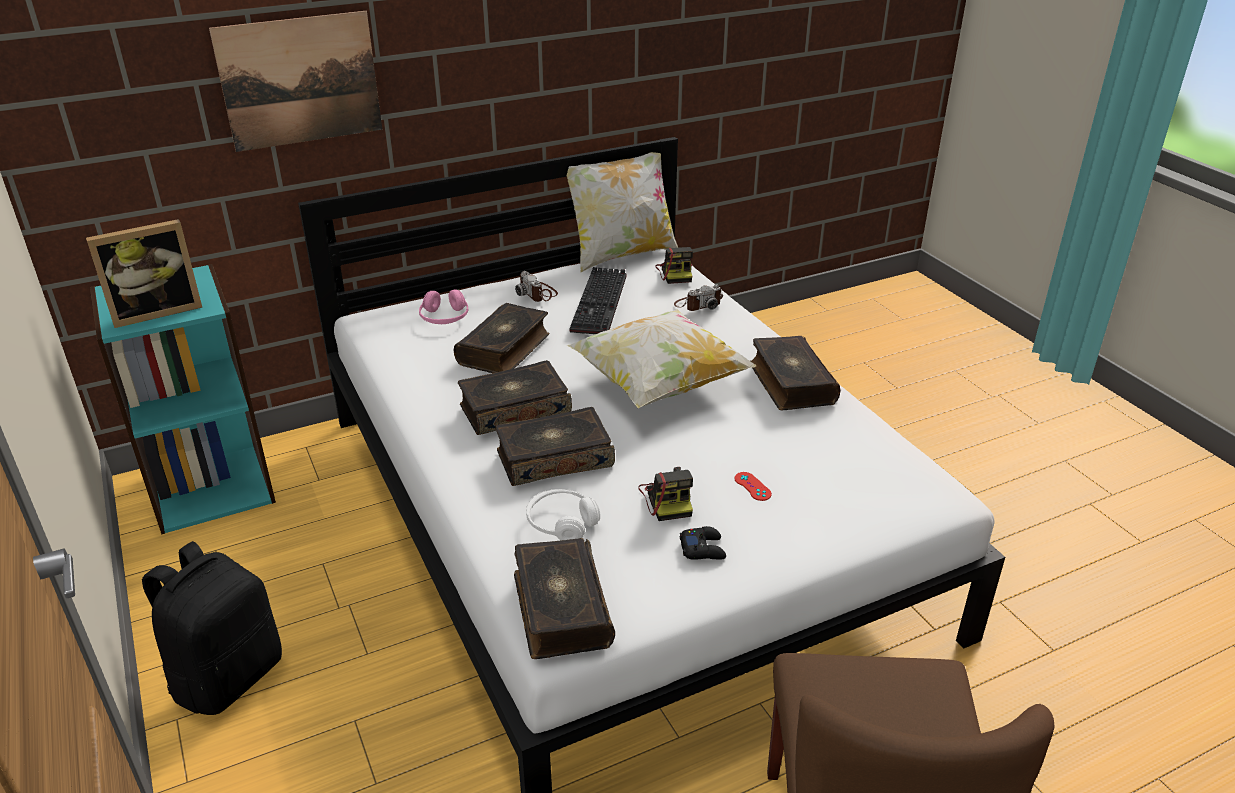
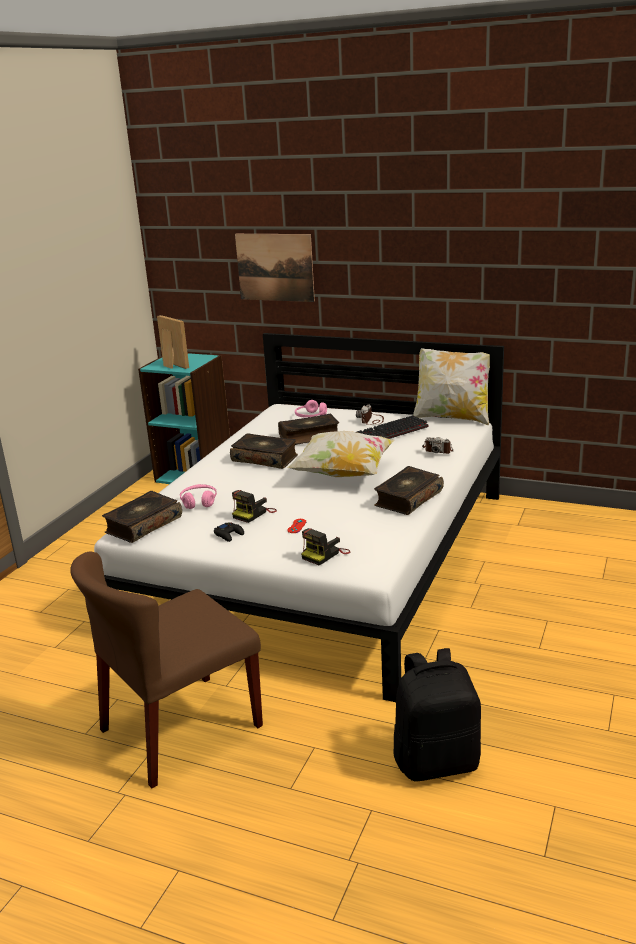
camera: 50 degrees right, 10 degrees down
picture frame [86,219,203,328] -> picture frame turned 150 degrees counterclockwise [157,315,189,369]
black backpack [142,541,282,715] -> black backpack moved to [394,648,481,782]
book [495,407,615,486] -> none
white headphones [526,489,600,541] -> pink headphones [180,484,217,509]
camera [655,247,693,284] -> camera moved to [301,528,351,565]

